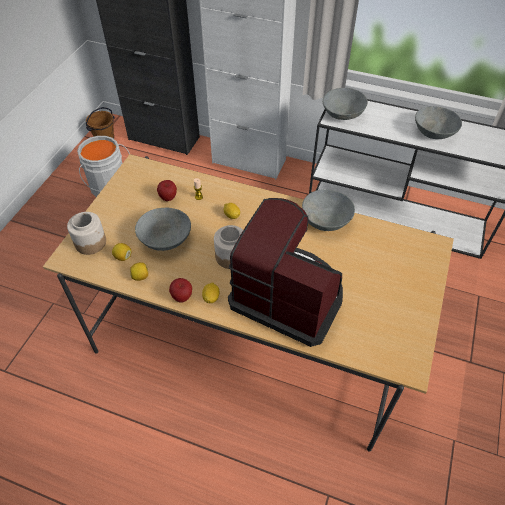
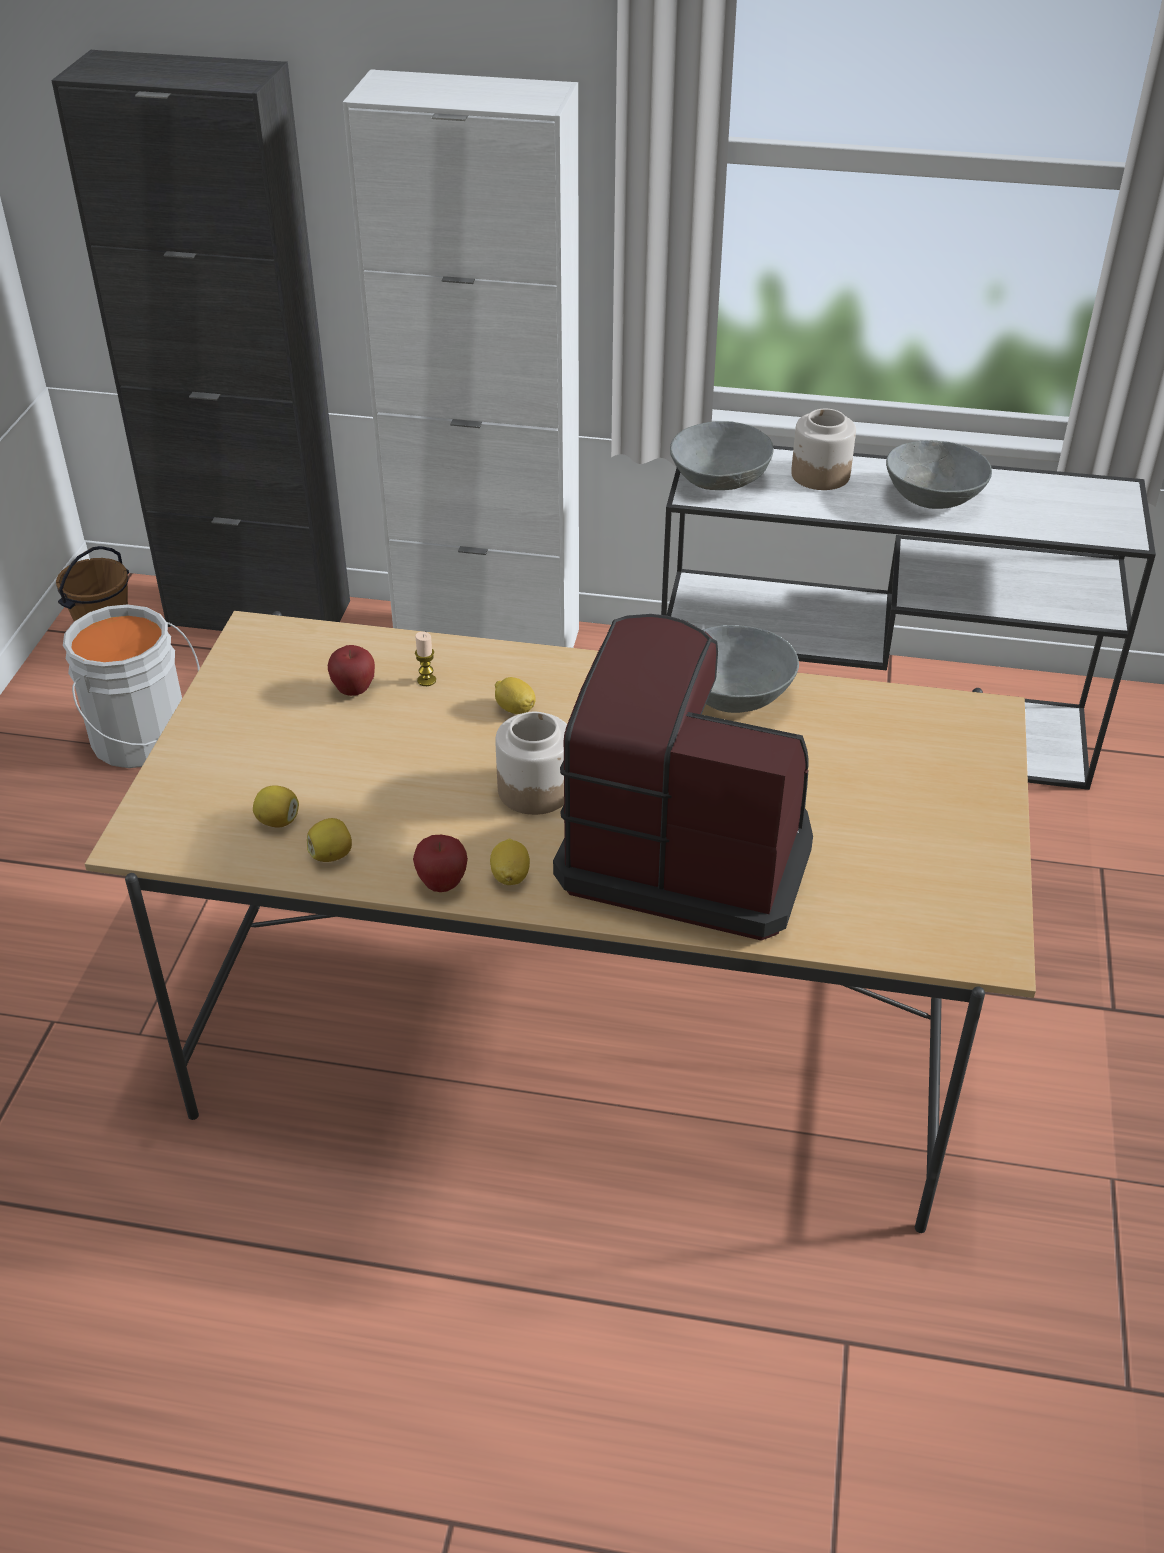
camera: 10 degrees left, 10 degrees down
jar [67,212,106,255] -> jar moved to [791,409,856,490]
grey bowl [135,208,191,251] -> none

